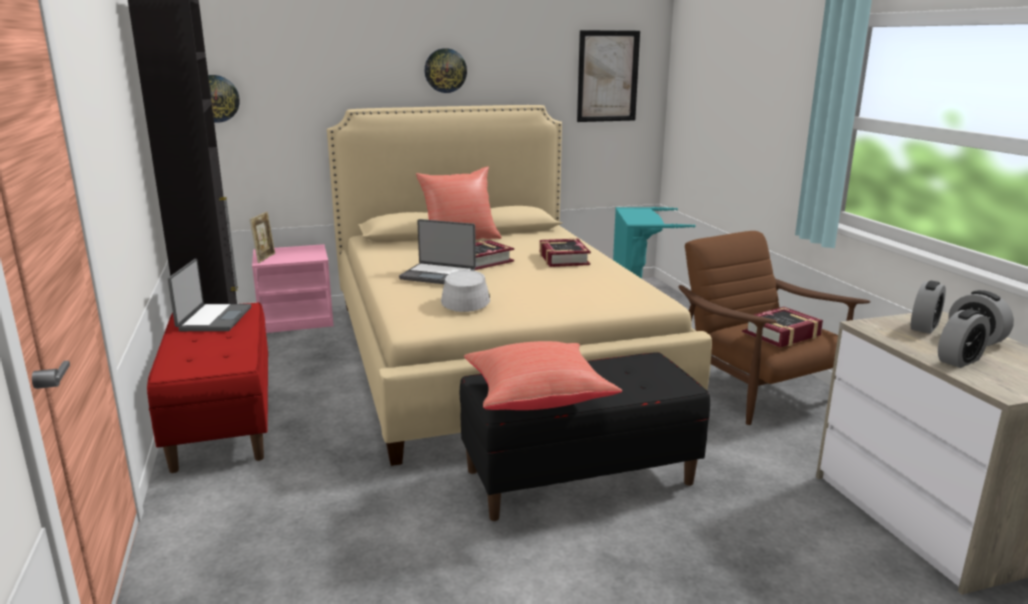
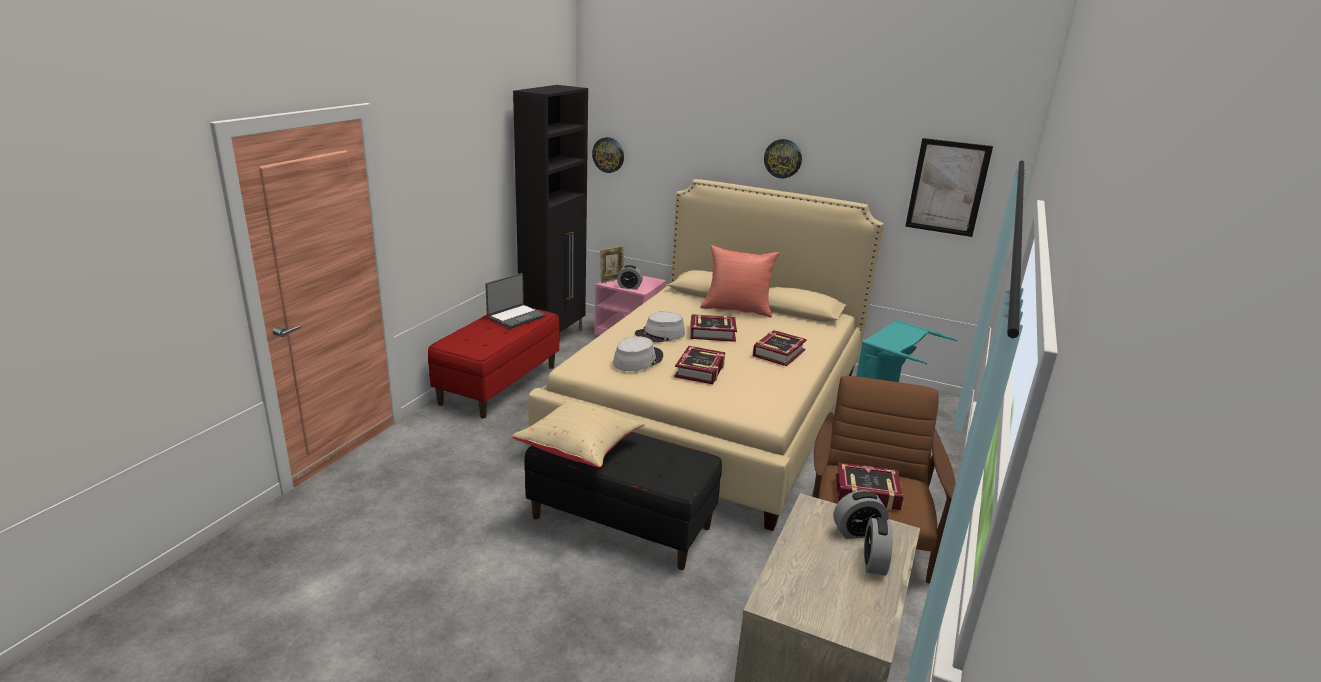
camera: 40 degrees right, 5 degrees up
laptop [399,219,476,284] -> grey hat [635,312,685,342]
red pillow [464,341,622,410] -> beige pillow [512,399,645,468]
alarm clock [938,309,990,368] -> alarm clock moved to [617,265,643,290]
none -> book [674,346,725,384]

